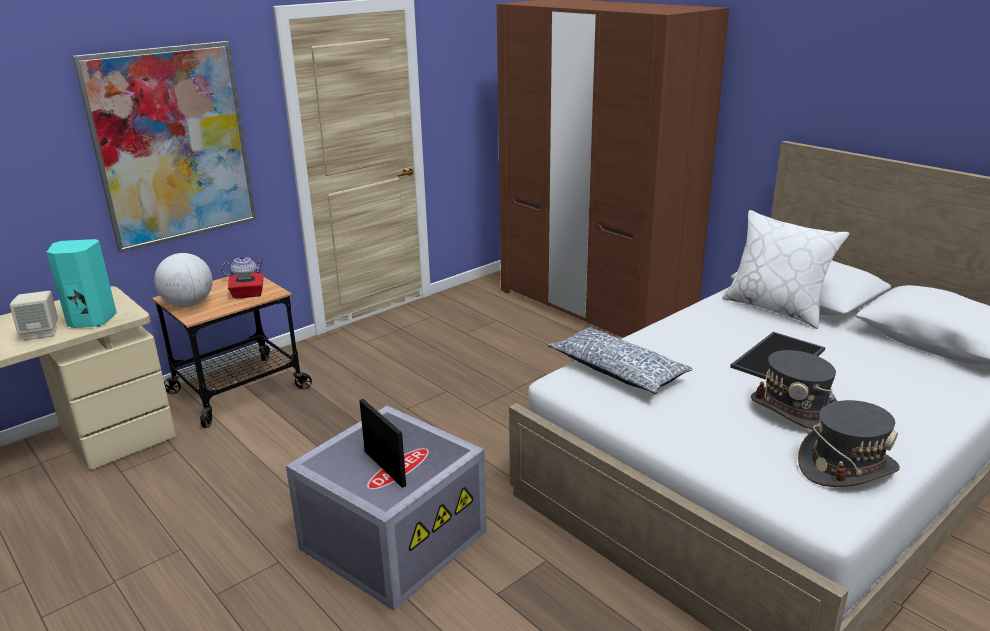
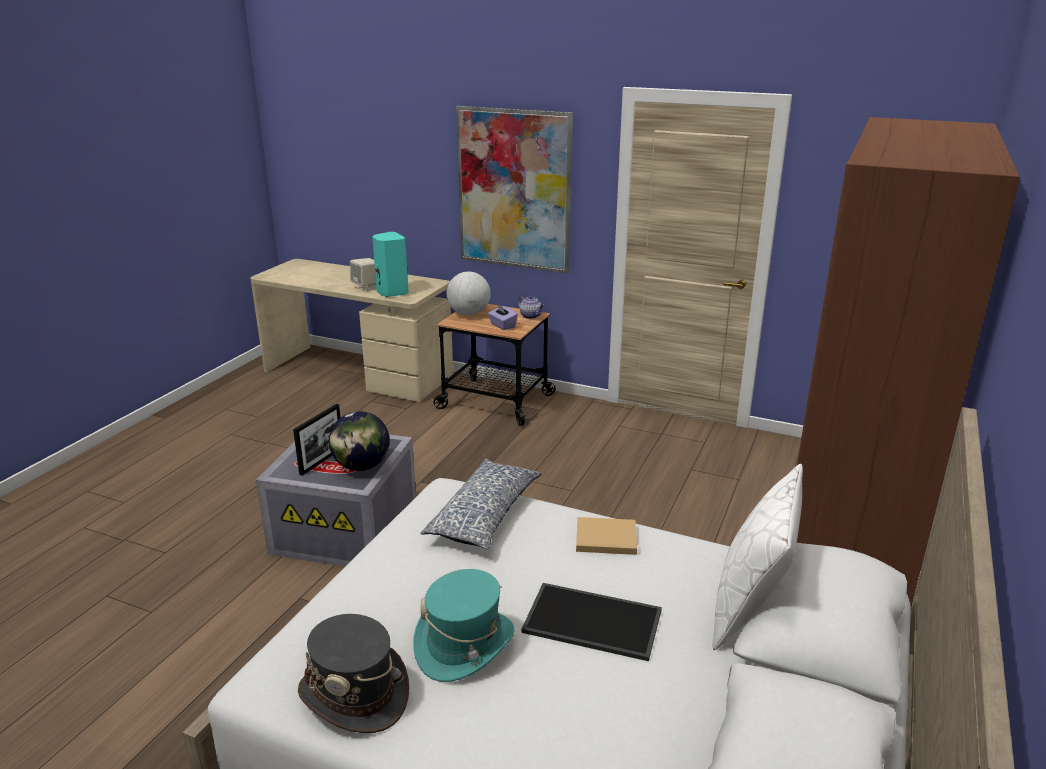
camera: 65 degrees right, 0 degrees up
red tissue box [228,272,264,299] -> purple tissue box [488,304,518,330]
grey hat [751,350,837,430] -> turquoise hat [413,569,514,682]
none -> globe [329,411,390,471]
none -> beige book [576,517,637,555]

